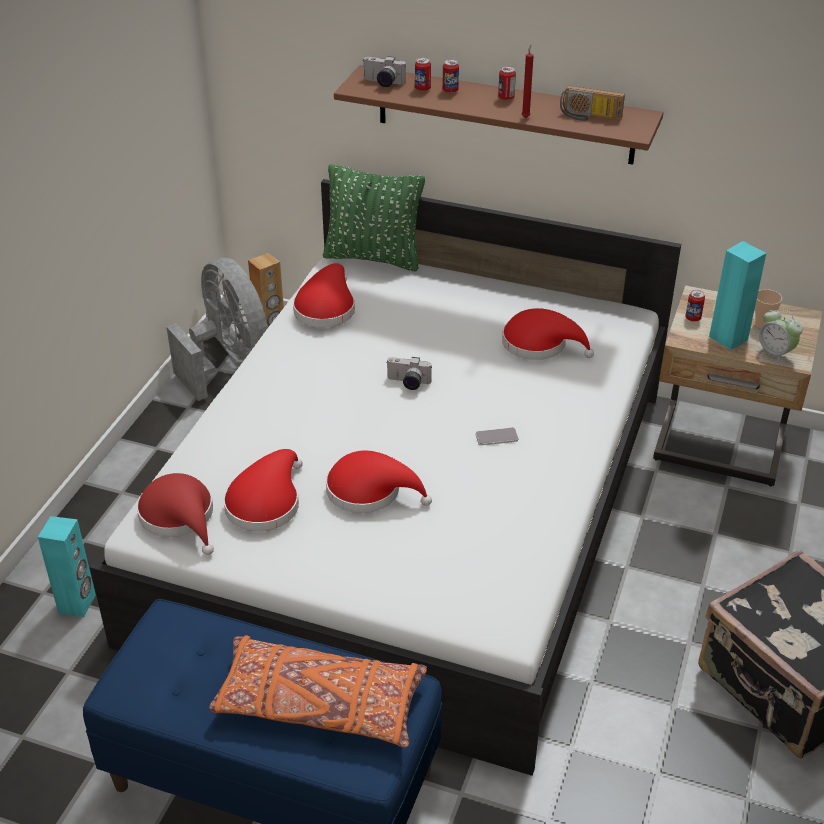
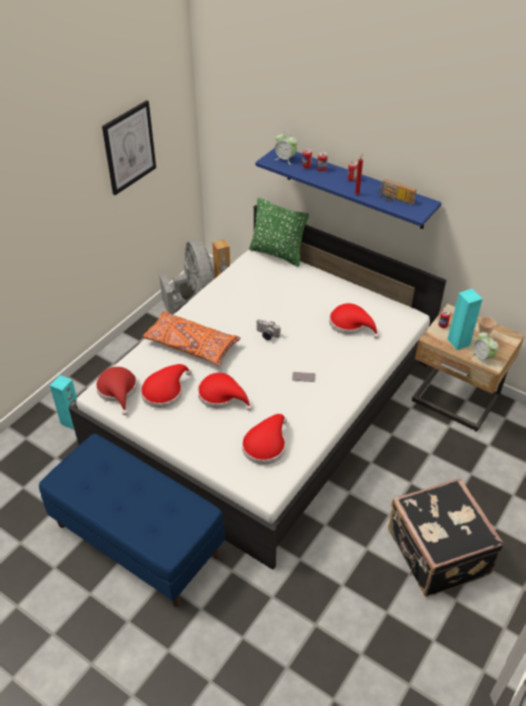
camera: 15 degrees right, 5 degrees up
orange pillow [209,636,427,748] -> orange pillow moved to [142,311,241,366]
red hat [293,263,355,328] -> red hat moved to [242,414,287,465]
brown shelf [334,65,663,165] -> blue shelf [255,148,441,229]
camera [363,56,406,87] -> alarm clock [275,132,298,165]
none -> picture [102,100,156,195]

